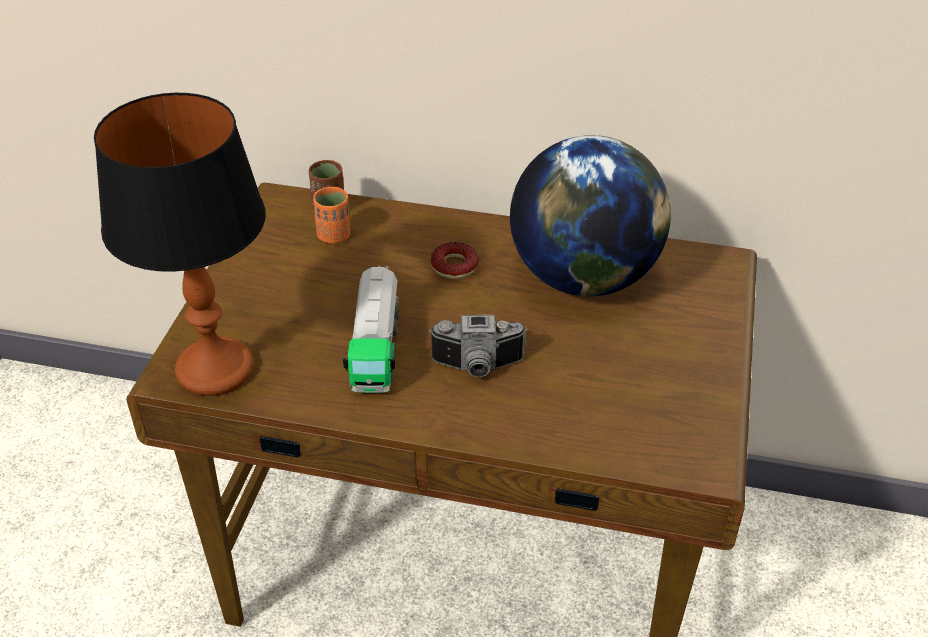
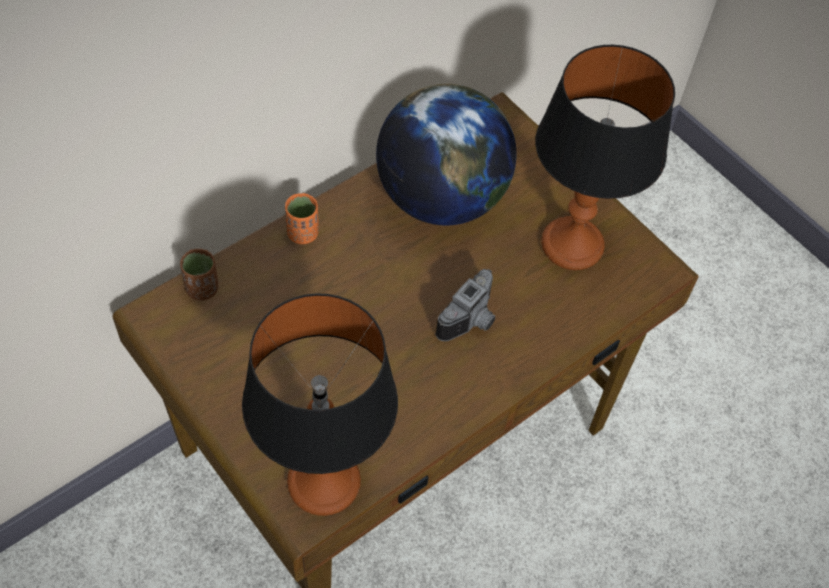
camera: 55 degrees left, 15 degrees up
orange cup [313,187,350,244] -> orange cup moved to [285,193,319,244]
toy truck [343,266,399,393] -> none
donut [431,242,479,279] -> none
none -> table lamp [535,45,675,270]

